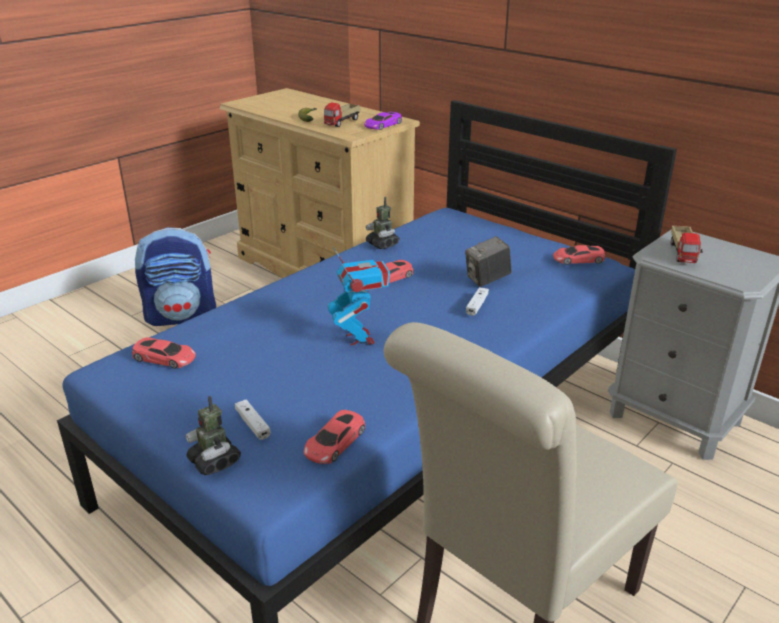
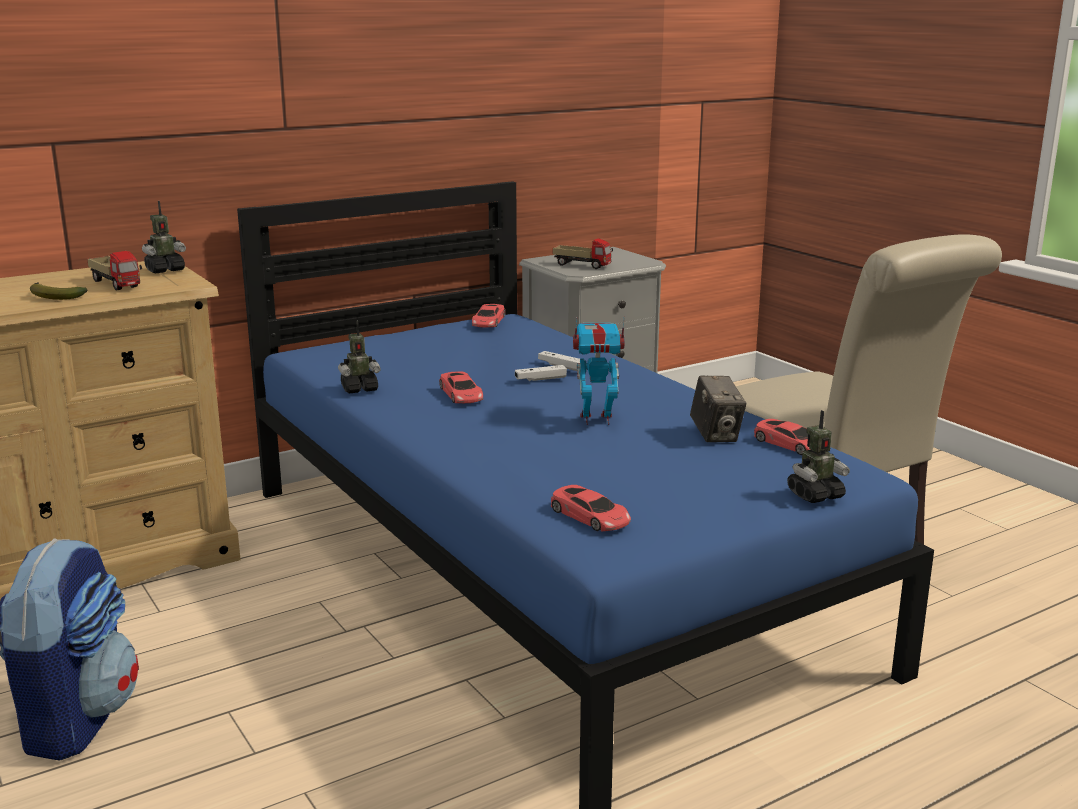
camera: 75 degrees left, 10 degrees down
red toy car [132,337,196,369] -> red toy car turned 105 degrees clockwise [551,485,631,531]
white game controller [235,400,270,440] -> white game controller moved to [515,365,567,381]
purple toy car [364,112,402,130] -> toy robot [142,201,186,273]
camera [465,236,512,287] -> camera moved to [690,375,746,442]

